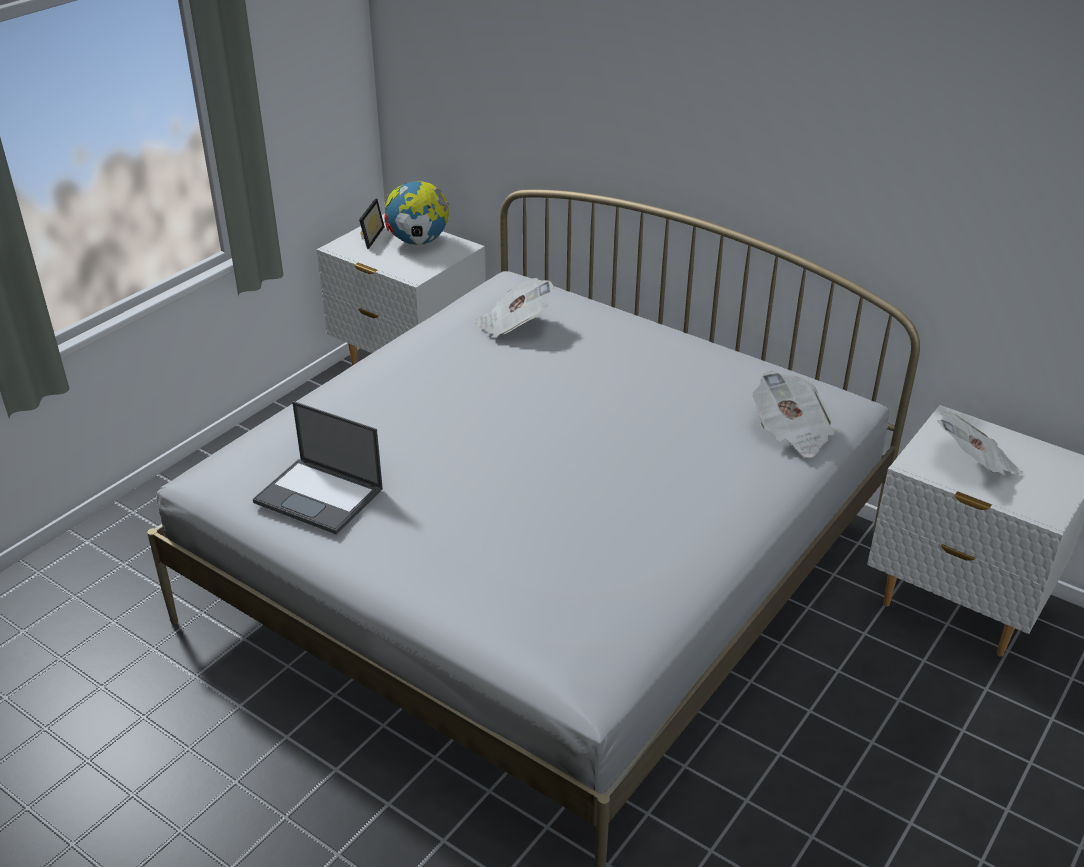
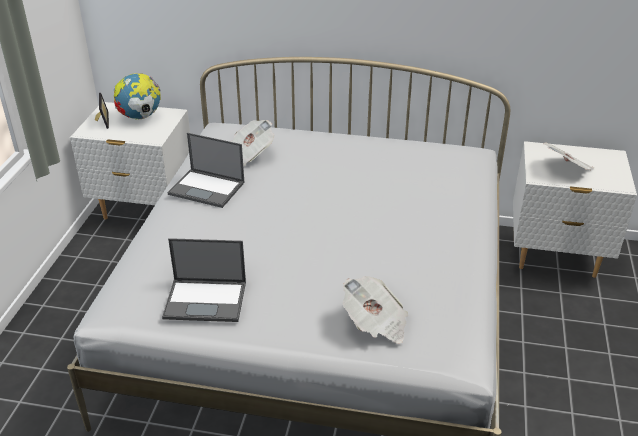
camera: 25 degrees left, 0 degrees up
newspaper [752,371,835,458] -> newspaper moved to [342,276,408,344]
none -> laptop [167,133,244,208]

